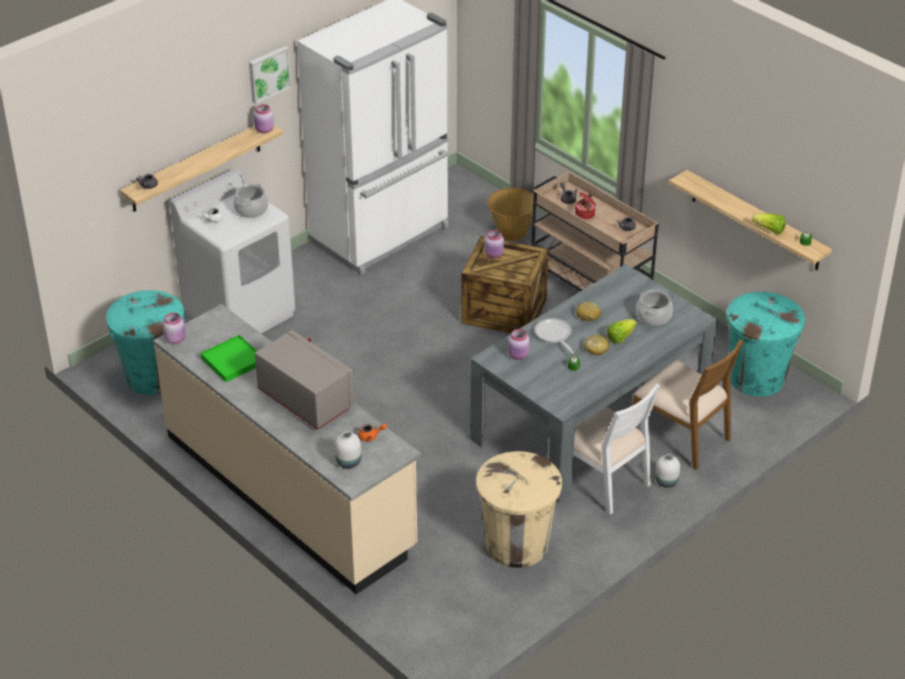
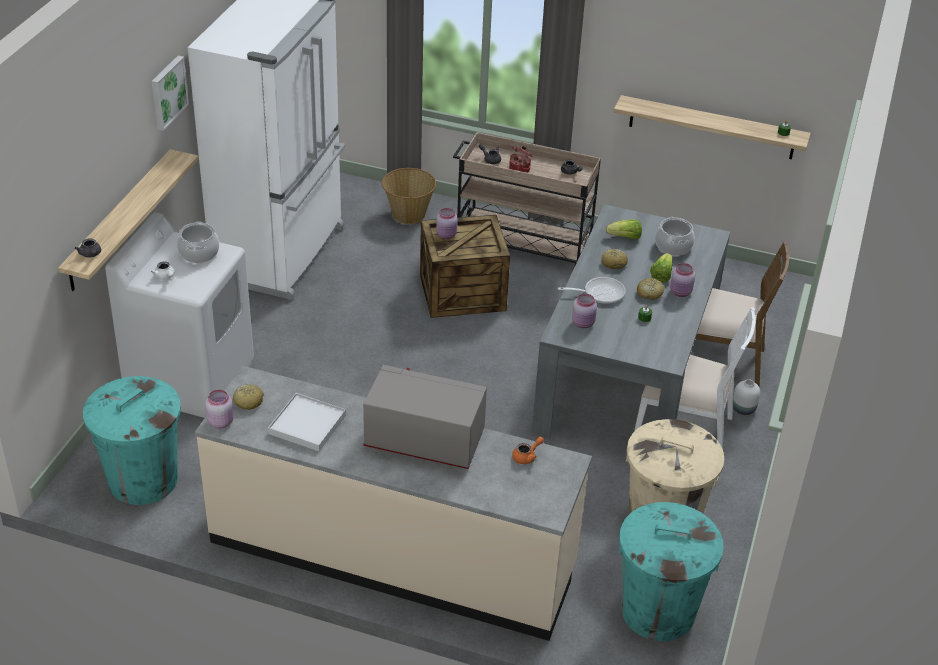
camera: 30 degrees left, 0 degrees up
green tray [200,335,257,382] -> white tray [268,393,346,451]
pink jar [254,104,274,133] -> pink jar moved to [670,263,695,297]
white vase [335,431,361,468] -> none
frying pan [535,318,574,354] -> frying pan turned 135 degrees clockwise [558,277,626,304]
turquoise trash can [727,292,805,397] -> turquoise trash can moved to [619,502,724,641]
lettuce [752,213,786,234] -> lettuce moved to [606,219,642,239]
none -> bread [233,384,264,410]

